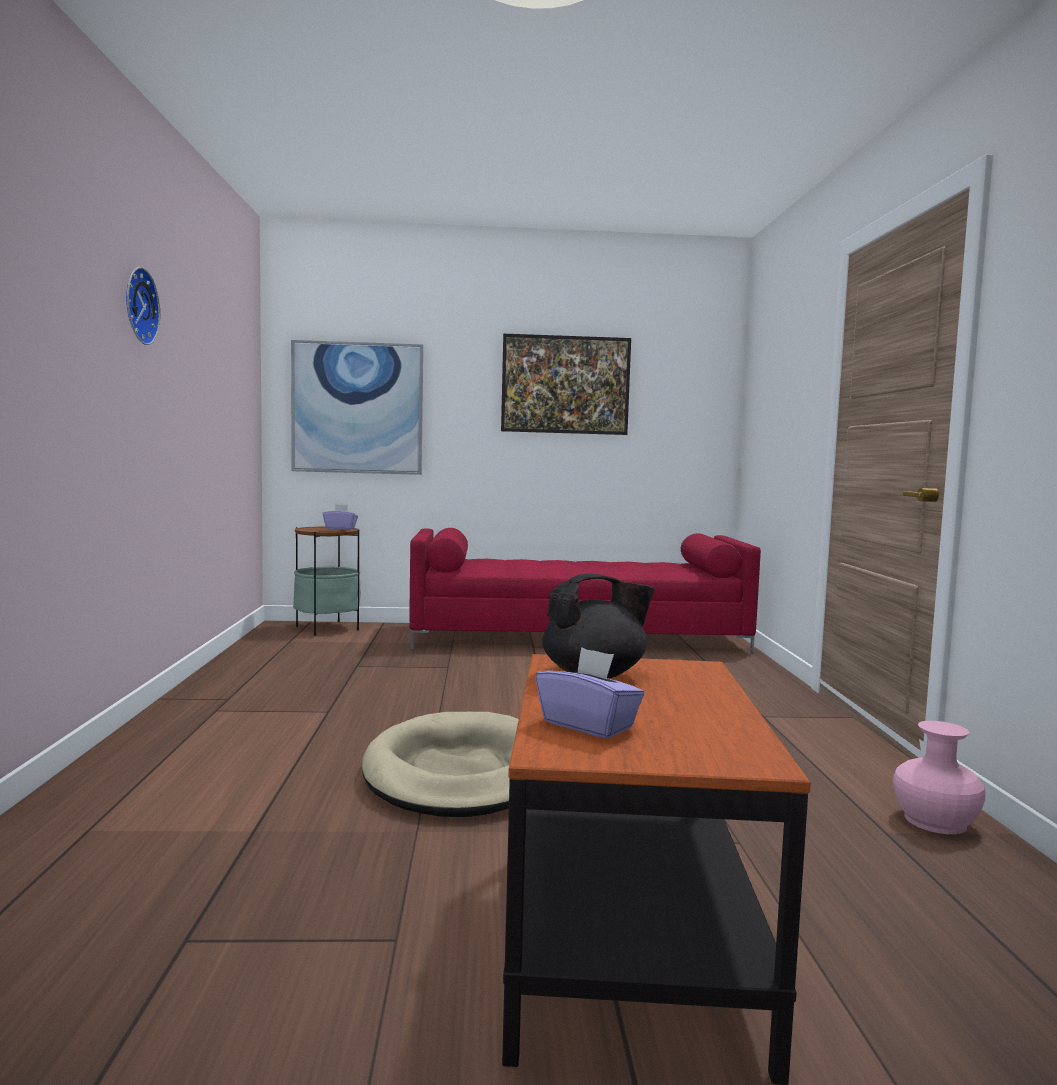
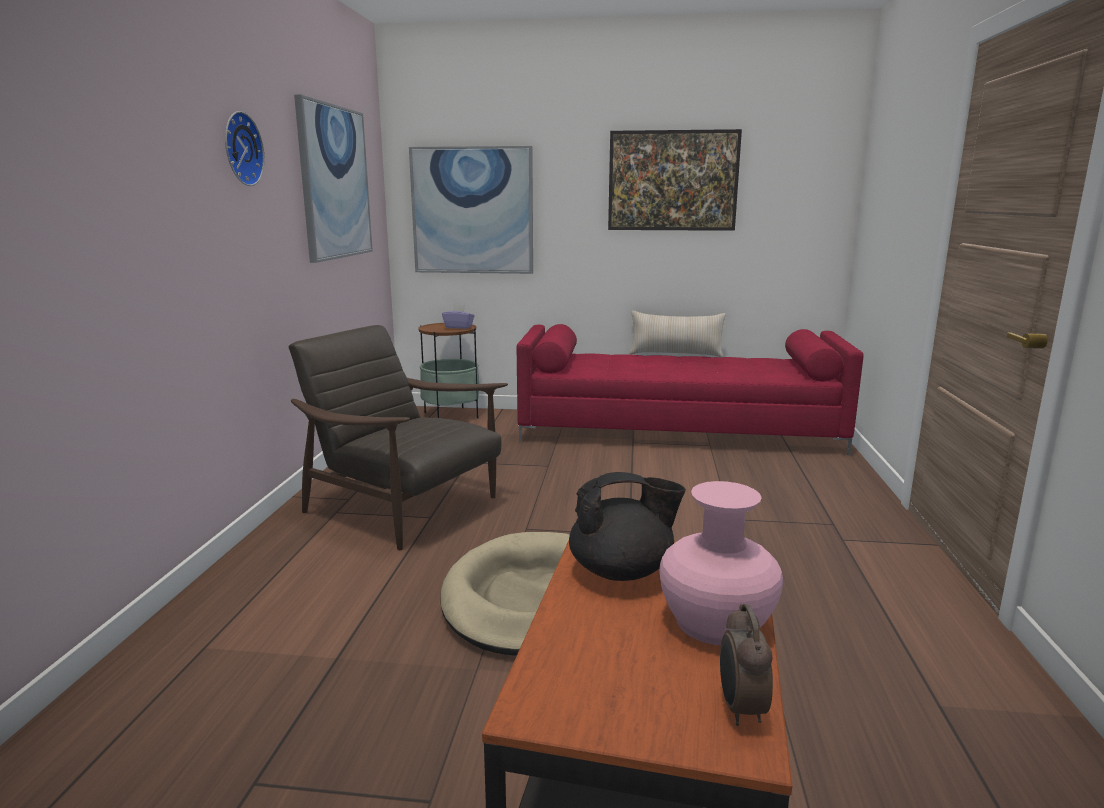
camera: 10 degrees right, 10 degrees up
purple tissue box [536,647,644,739] -> none
pink vase [893,721,985,834] -> pink vase moved to [659,481,783,645]
none -> brown armchair [289,325,508,550]
none -> picture [294,94,373,263]
none -> beige pillow [629,311,726,358]
none -> alarm clock [720,604,773,726]

